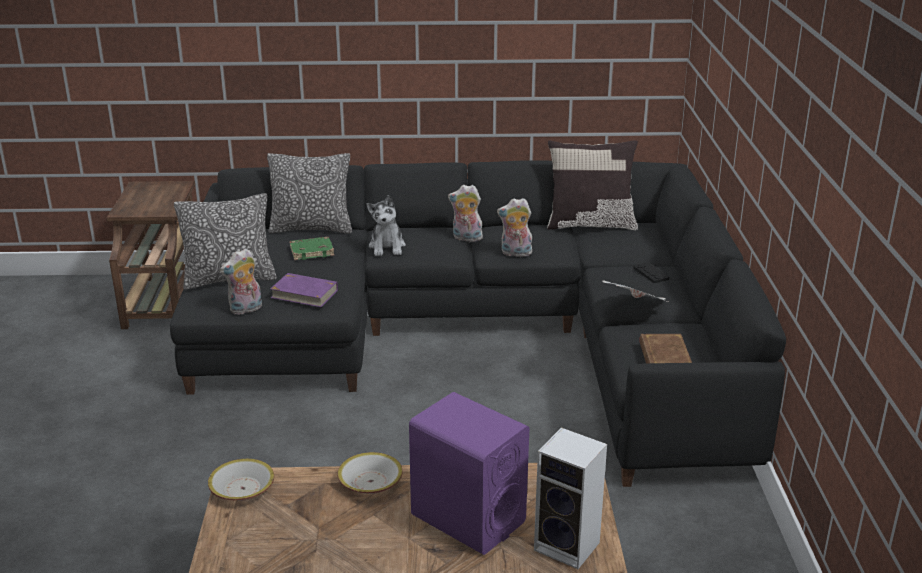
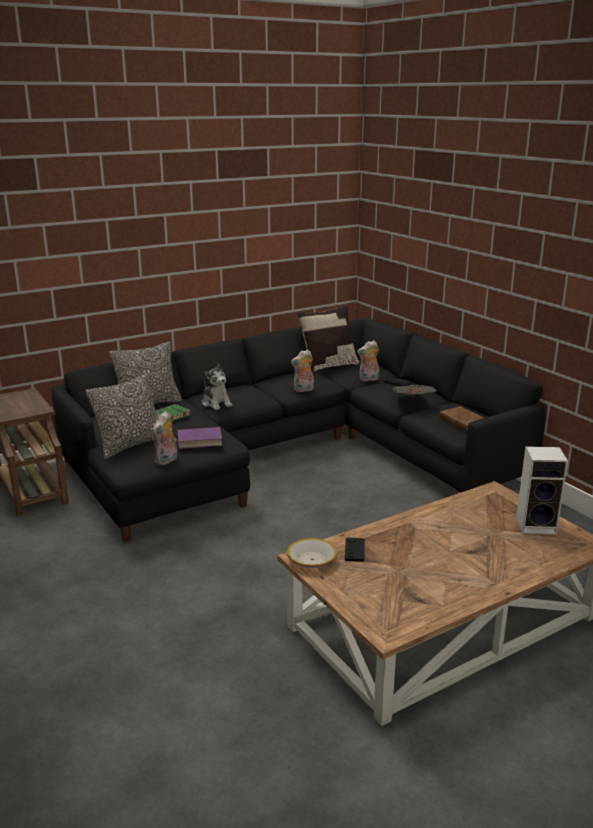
camera: 30 degrees left, 5 degrees down
bowl [338,452,403,494] -> none
purple speaker [409,392,529,555] -> none
plush toy [448,185,484,242] -> plush toy moved to [357,340,379,381]
none -> black game controller [345,537,365,562]

